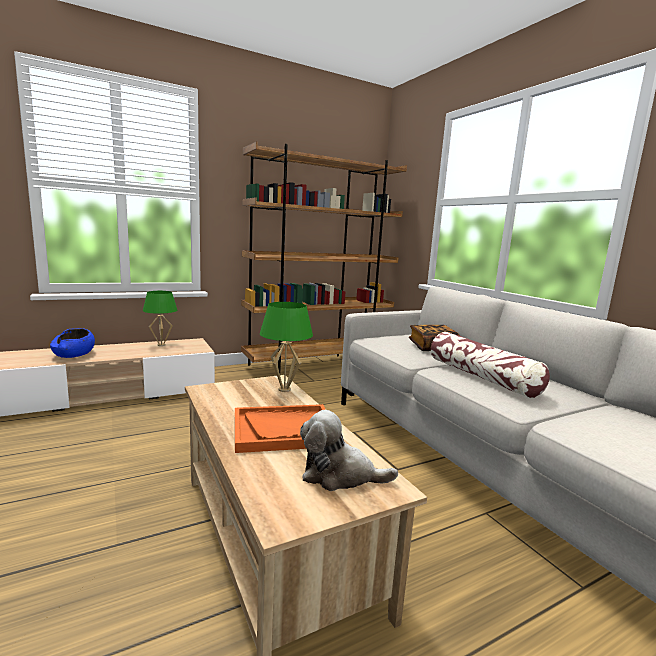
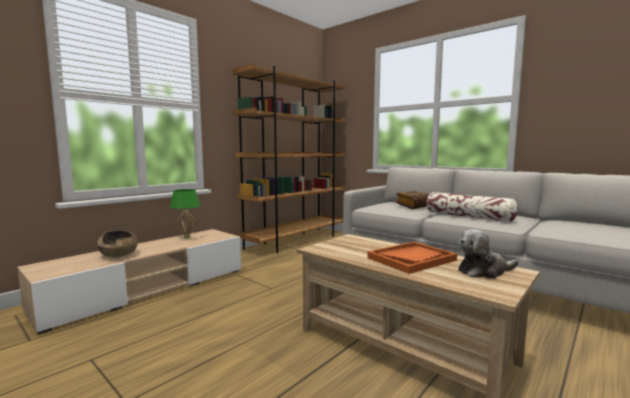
camera: 20 degrees left, 5 degrees down
blue bowl [50,328,95,358] -> brown bowl [97,230,138,258]
green table lamp [260,302,313,392] -> none

